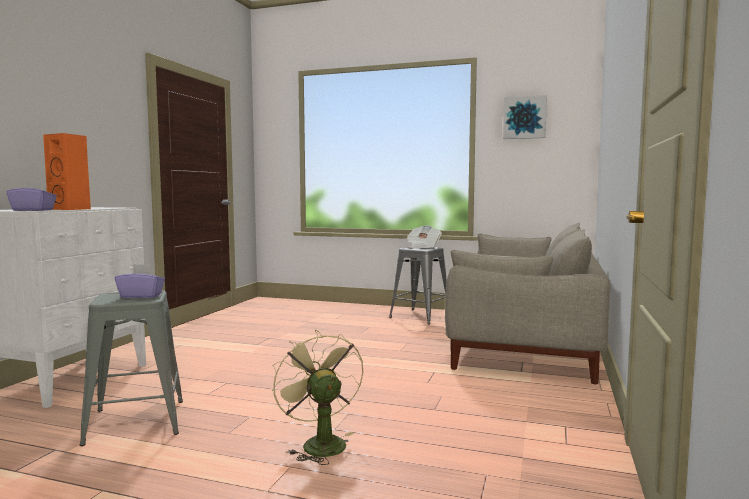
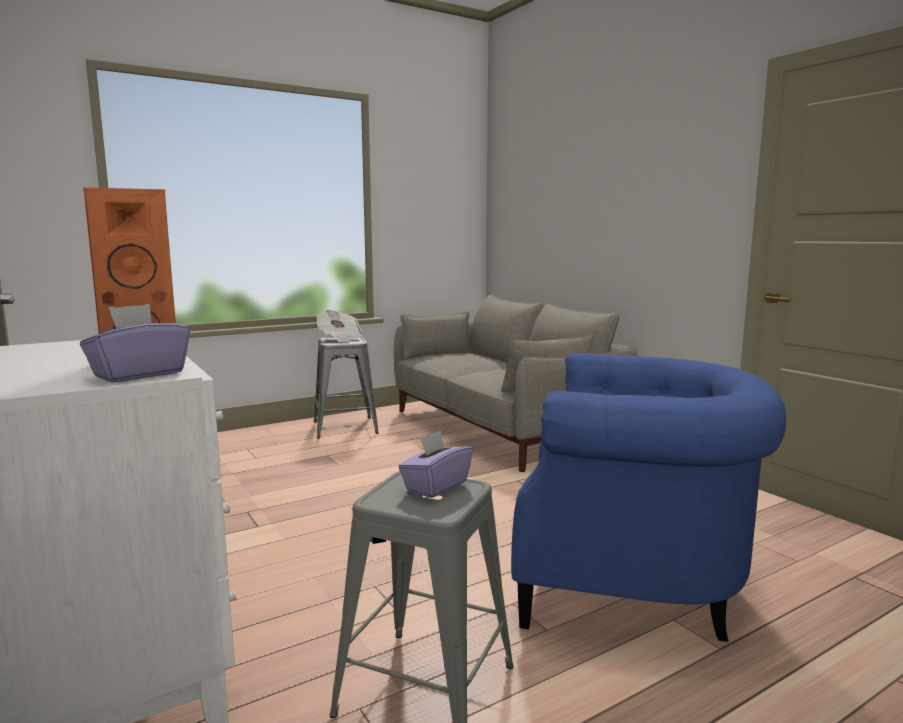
camera: 50 degrees left, 5 degrees up
green fan [272,330,363,465] -> blue armchair [511,353,786,642]
picture [503,95,547,139] -> none

